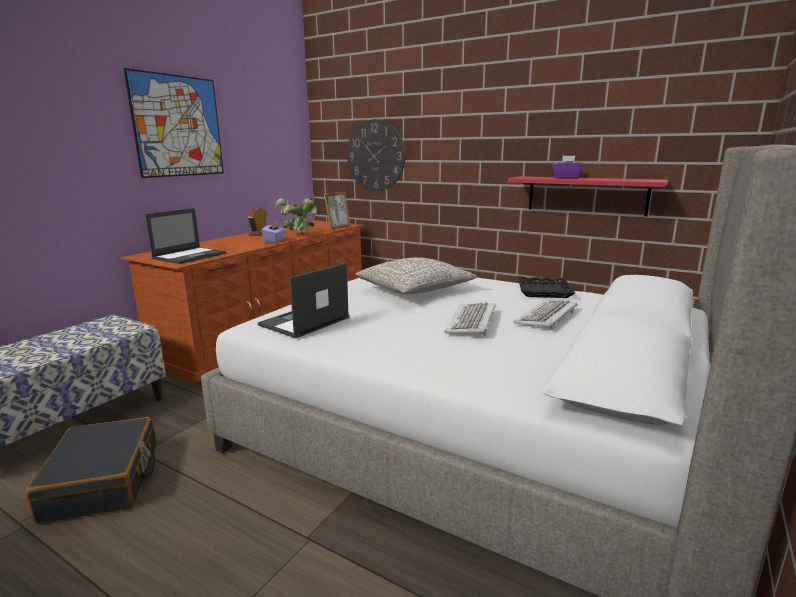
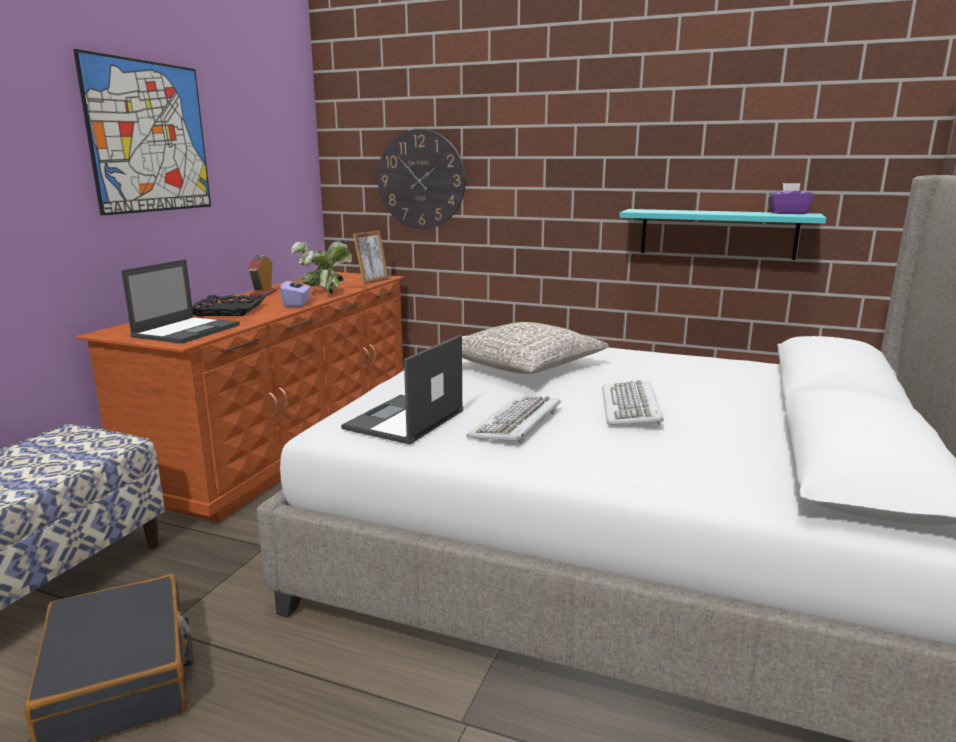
camera: 10 degrees left, 0 degrees up
red shelf [508,176,668,216] -> turquoise shelf [619,209,826,260]
keyboard [513,300,578,330] -> keyboard moved to [466,396,561,444]
black tray [517,276,575,298] -> black tray moved to [192,295,266,316]
purple tissue box [552,156,583,179] -> purple tissue box moved to [768,183,814,214]

